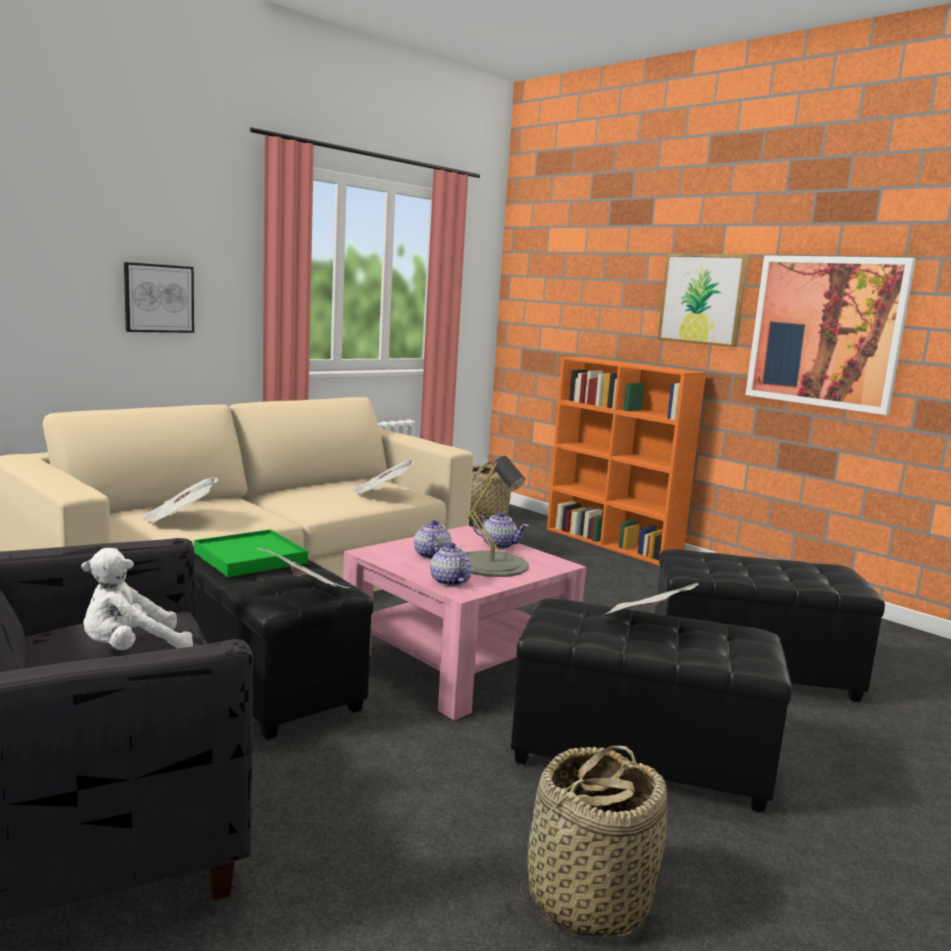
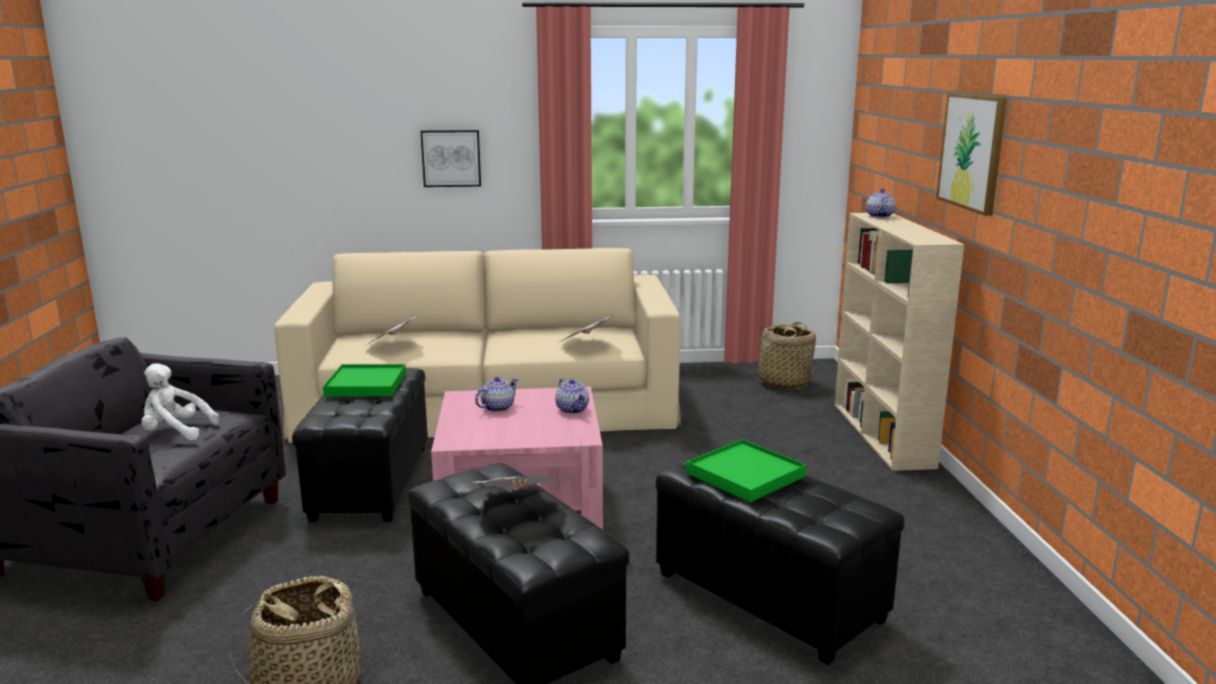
camera: 40 degrees right, 5 degrees up
newspaper [255,548,349,588] -> none
teapot [430,543,471,586] -> teapot moved to [866,189,896,218]
grey table lamp [465,456,529,577] -> none
orange bookcase [547,357,706,566] -> beige bookcase [835,213,964,471]
picture [745,255,916,415] -> none
none -> green tray [686,439,806,502]

